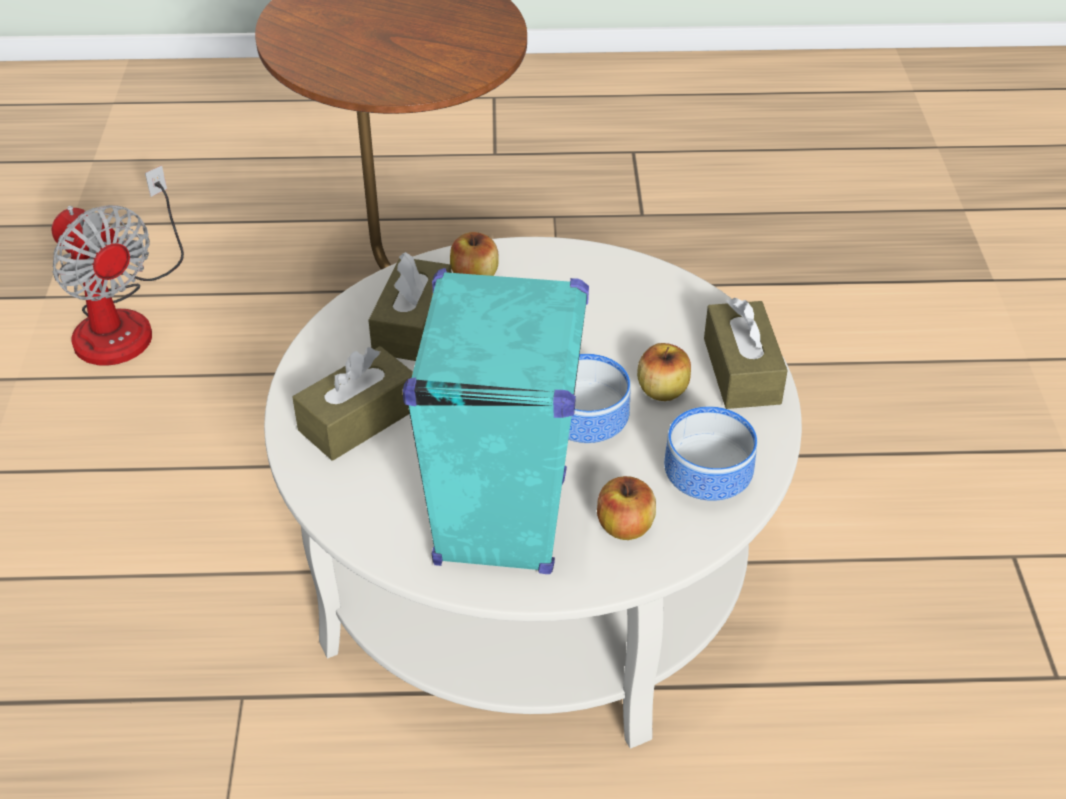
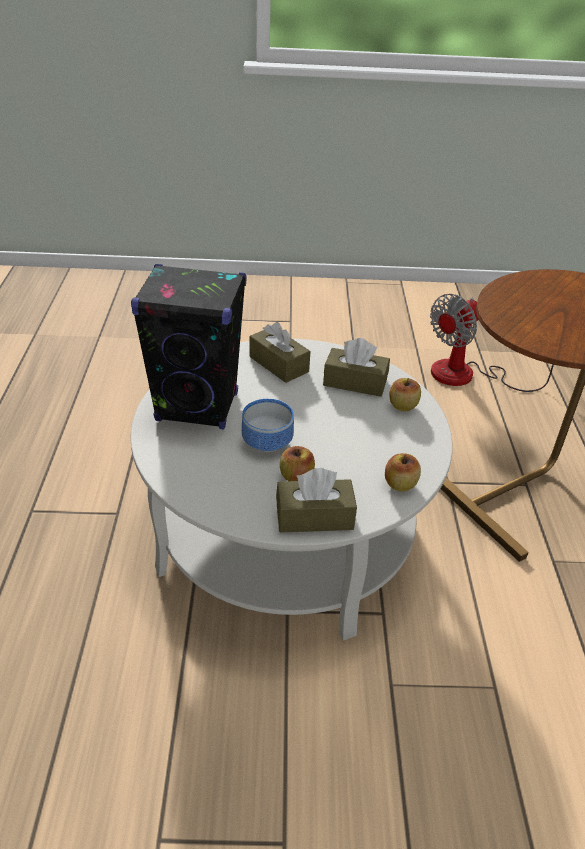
camera: 90 degrees right, 5 degrees down
turquoise speaker [402,268,589,574] -> black speaker [131,264,247,430]
apple [597,476,656,540] -> apple moved to [385,453,421,491]
bowl [664,406,757,501] -> none

